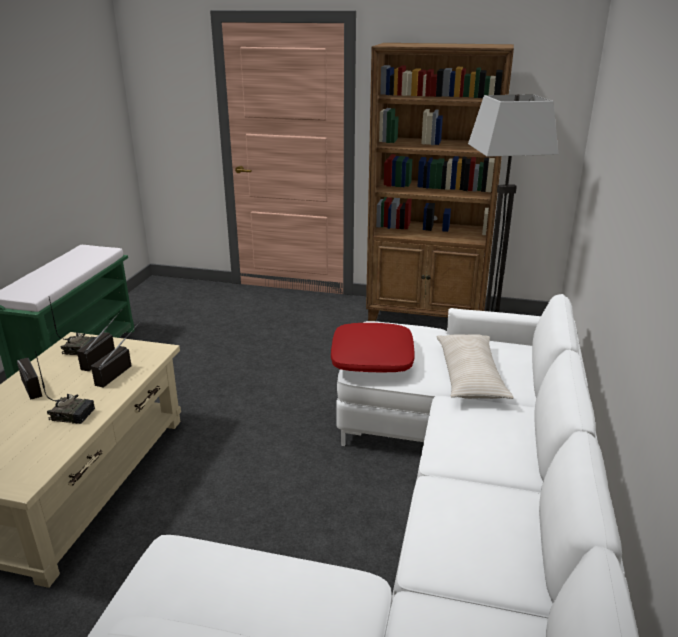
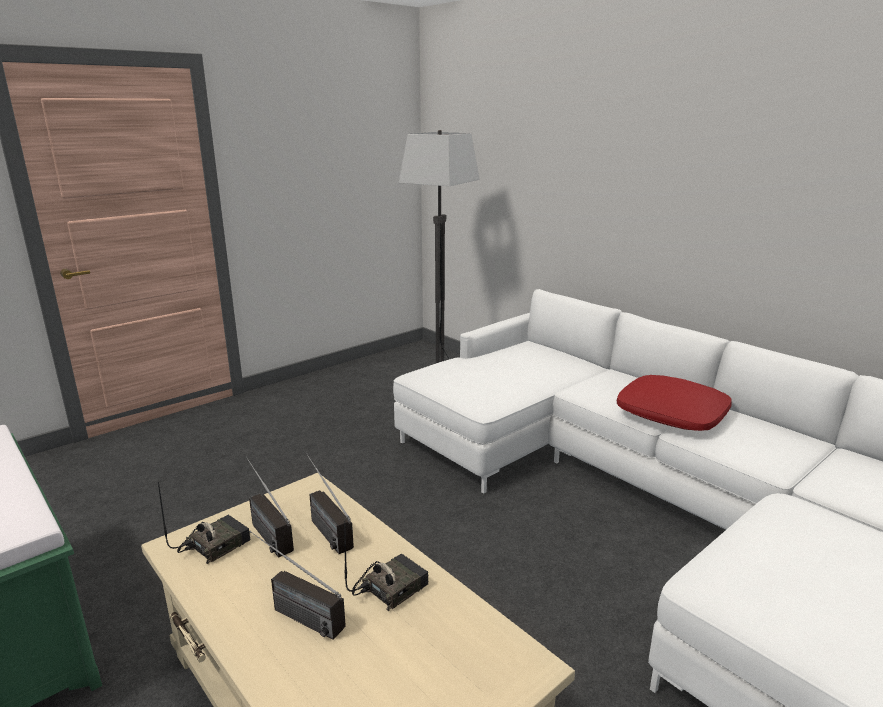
camera: 55 degrees left, 5 degrees down
radio [17,358,42,399] -> radio turned 150 degrees counterclockwise [250,531,346,640]
red pillow [331,323,415,372] -> red pillow moved to [617,375,732,431]
brown bookcase [366,43,514,321] -> none
beige pillow [437,334,514,399] -> none

